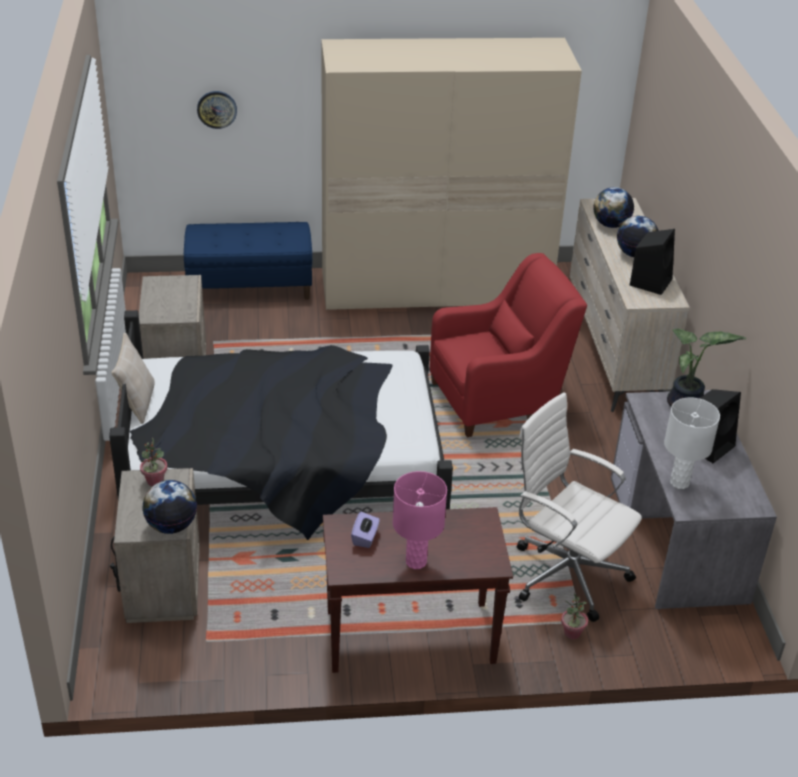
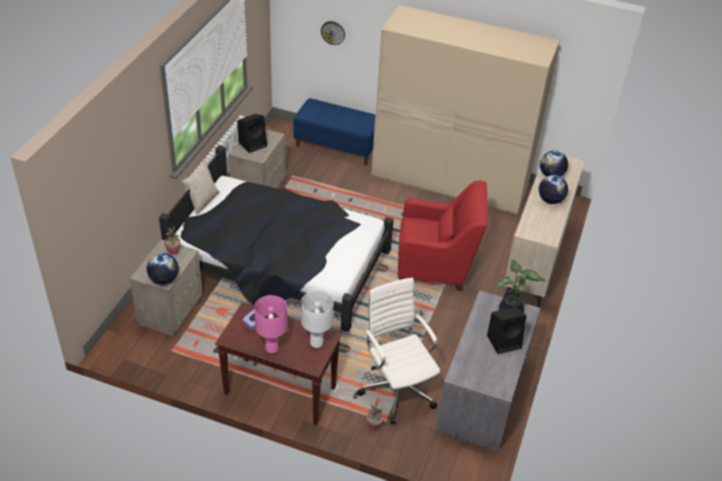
camera: 25 degrees right, 5 degrees up
black speaker [630,229,675,295] -> black speaker moved to [237,114,267,153]
white table lamp [664,397,720,489] -> white table lamp moved to [301,290,334,348]

